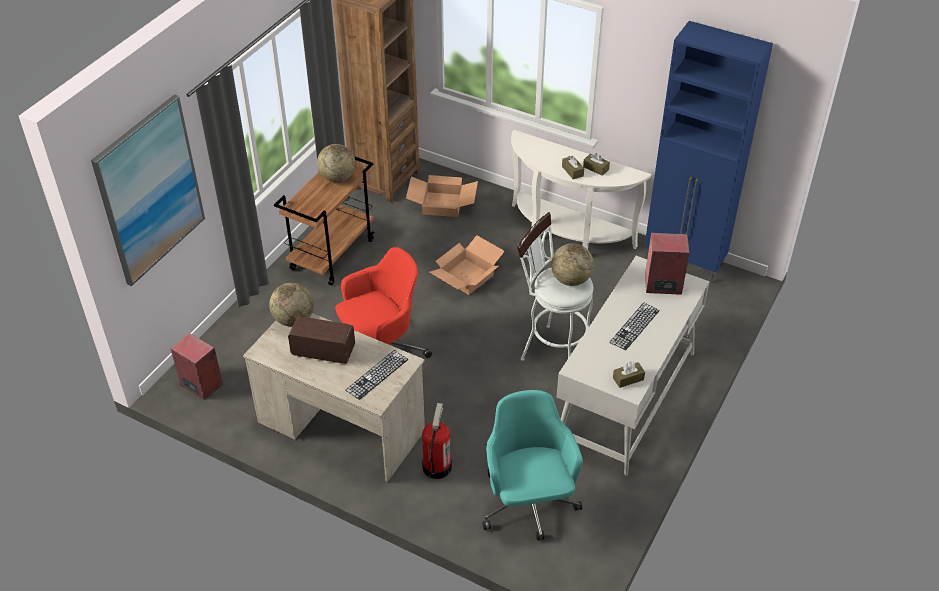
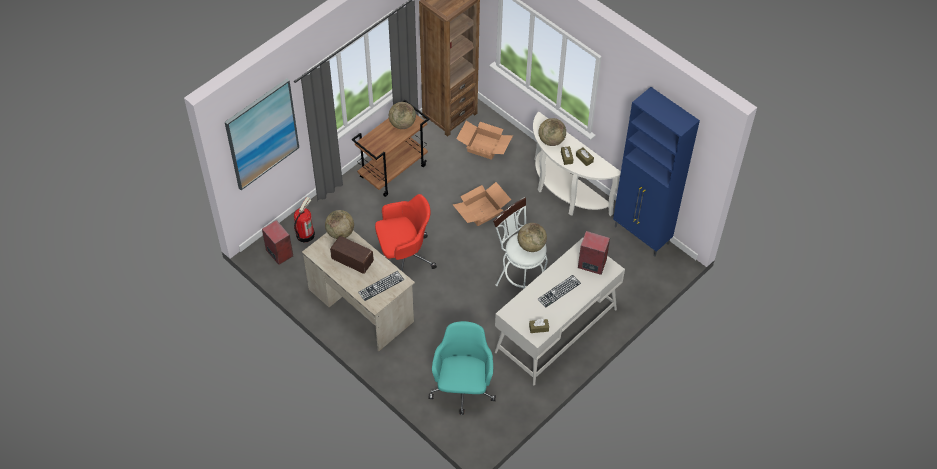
camera: 15 degrees right, 10 degrees up
fire extinguisher [422,403,452,479] -> fire extinguisher moved to [294,197,315,242]
none -> globe [538,118,566,146]

